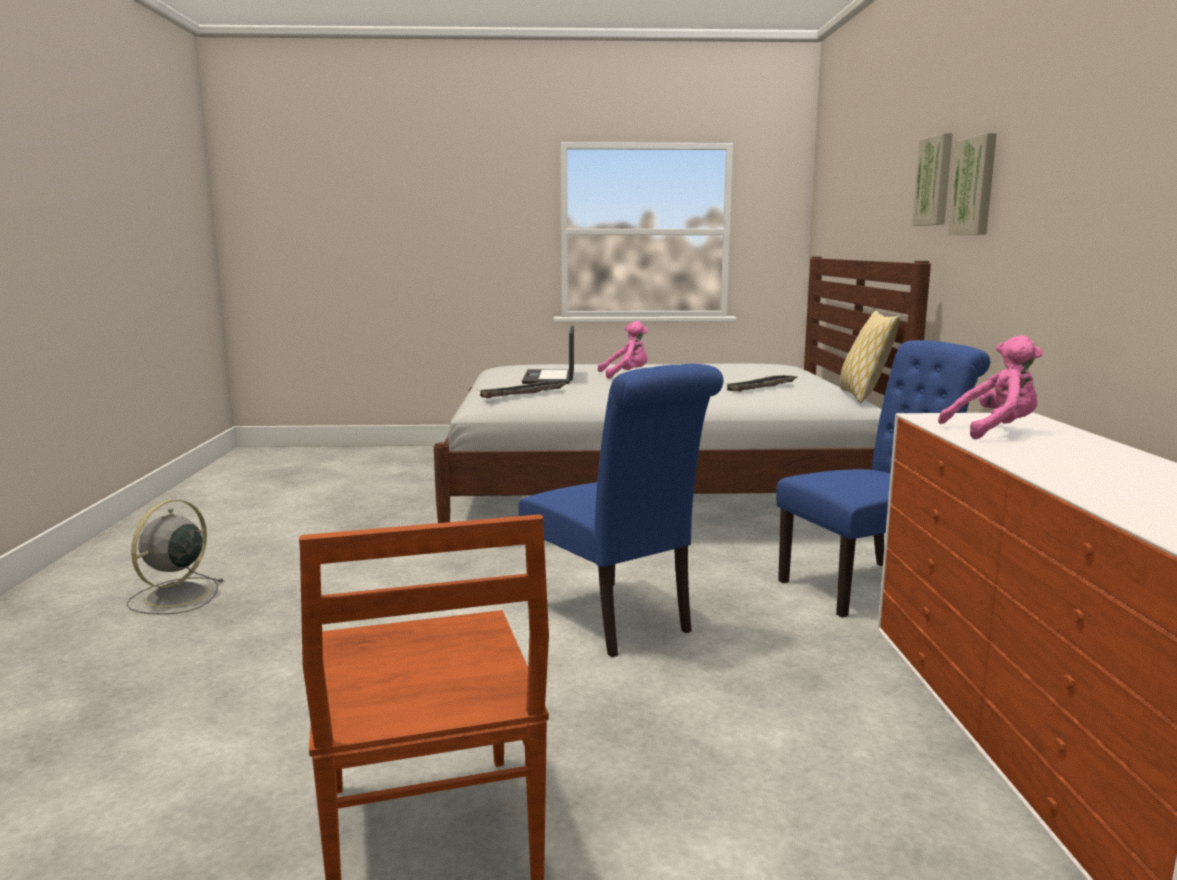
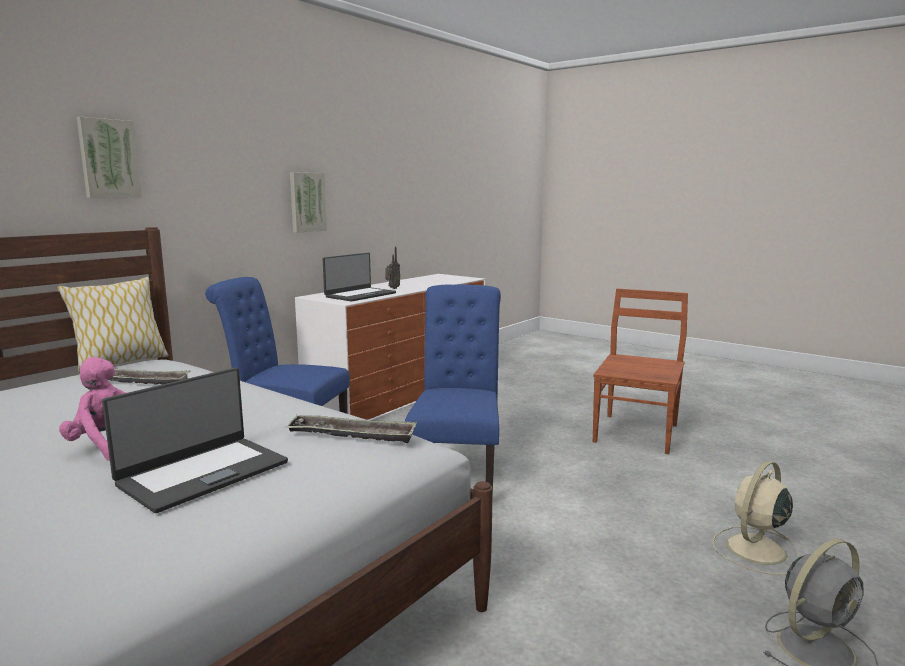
camera: 140 degrees left, 0 degrees up
pink plush toy [938,335,1043,439] -> laptop [323,253,396,302]
picture [948,133,997,235] -> picture moved to [290,172,327,233]
none -> radio [385,247,400,289]
none -> beige fan [712,461,799,575]

